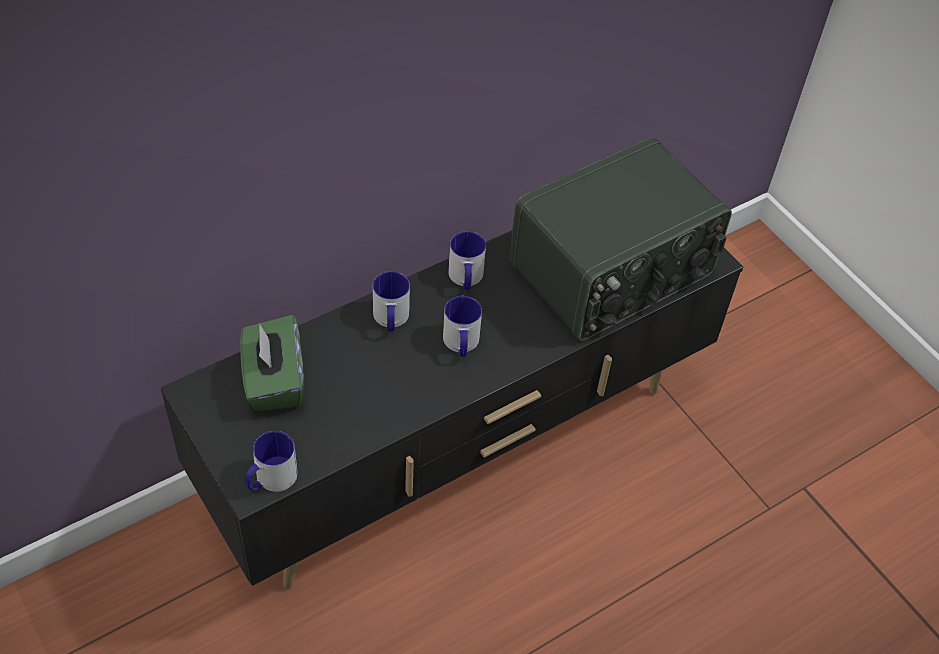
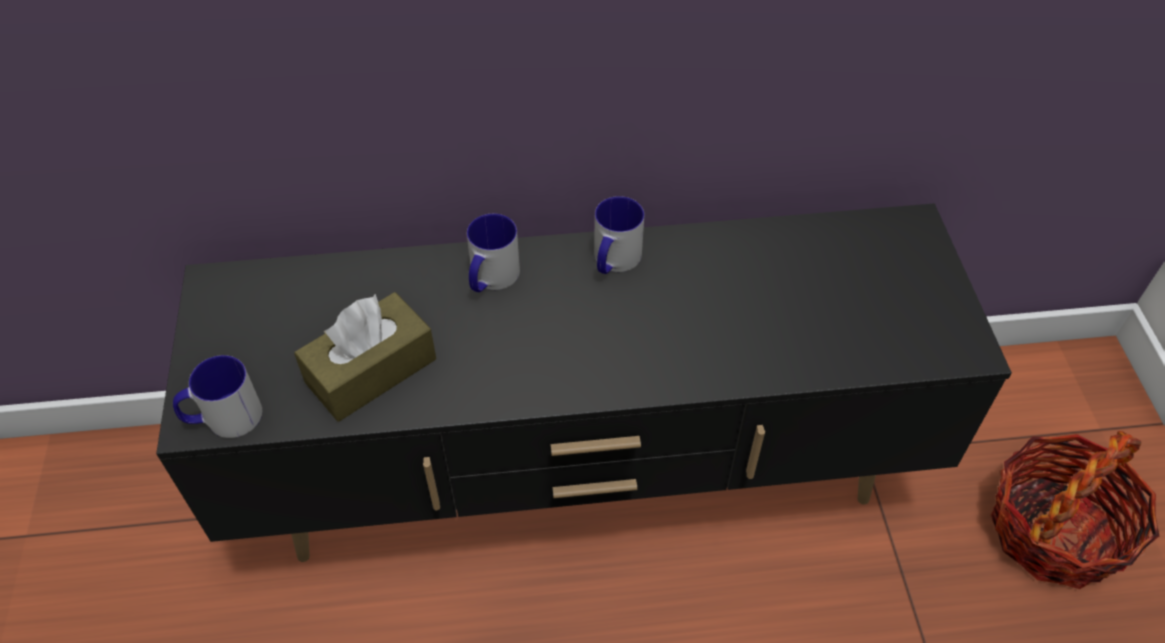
camera: 30 degrees right, 0 degrees up
green tissue box [240,315,304,411] -> none
mug [443,296,482,357] -> none
radio [509,137,732,341] -> none
none -> brown tissue box [294,292,436,422]
none -> basket [990,431,1159,589]

